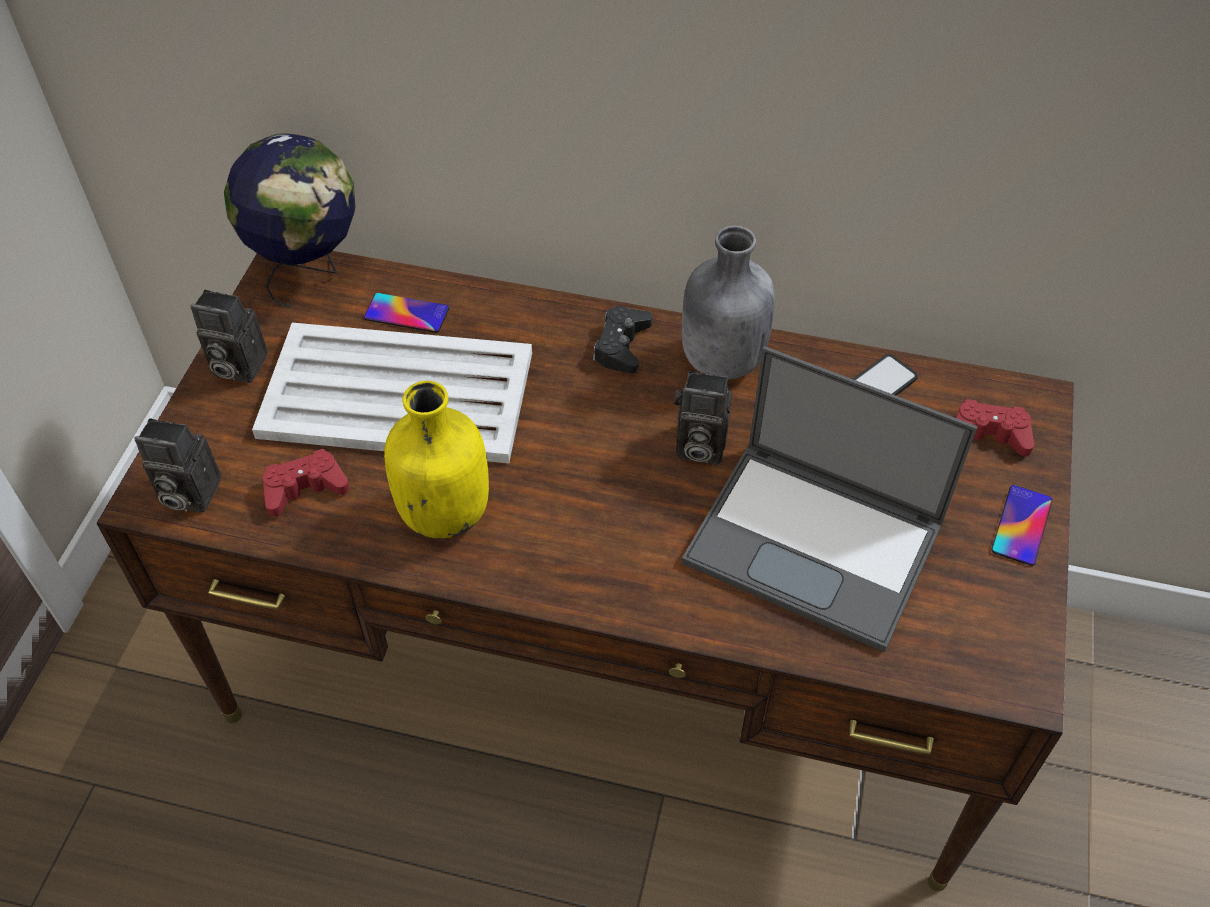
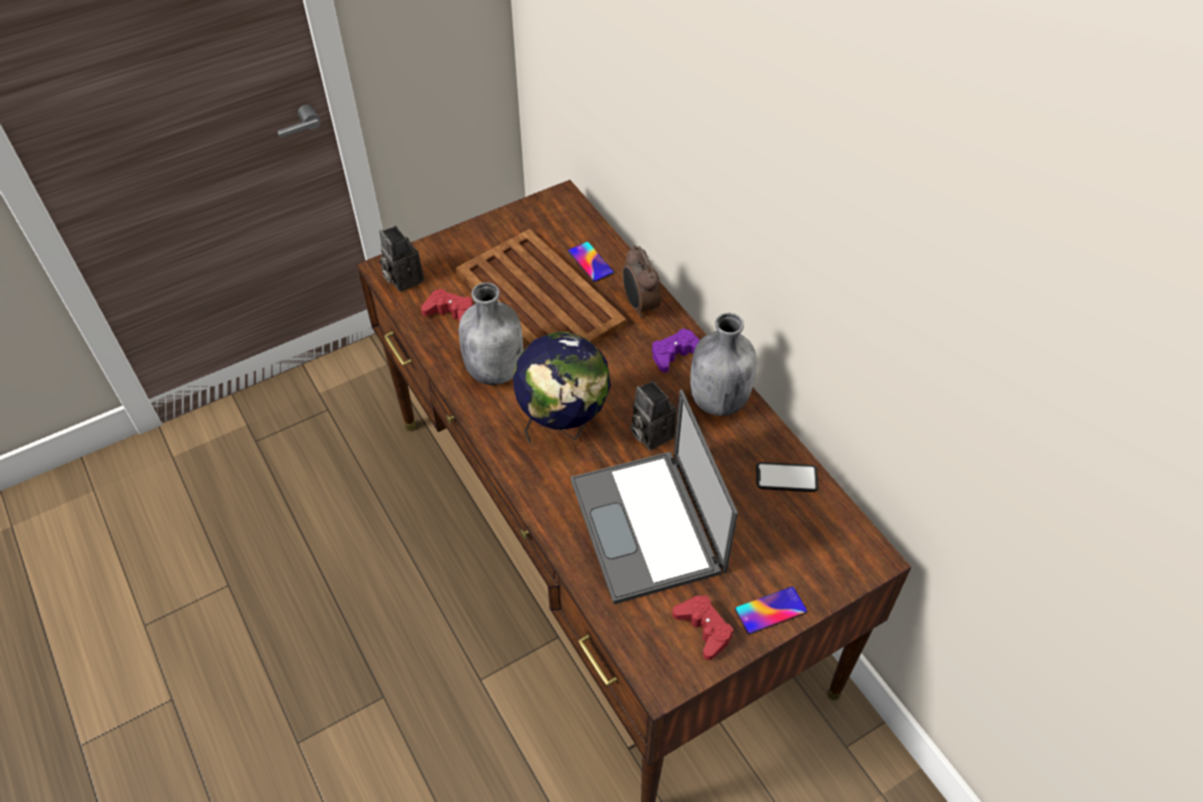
camera: 45 degrees right, 0 degrees up
camera [190,290,268,383] -> none
globe [224,133,356,308] -> globe moved to [513,332,611,444]
white tray [252,323,532,463] -> brown tray [456,229,627,347]
yellow bottle [384,381,489,538] -> grey bottle [459,282,523,385]
black game controller [593,306,653,374] -> purple game controller [652,328,700,372]
red game controller [956,399,1034,456] -> red game controller moved to [672,595,734,660]
none -> alarm clock [622,245,661,318]

